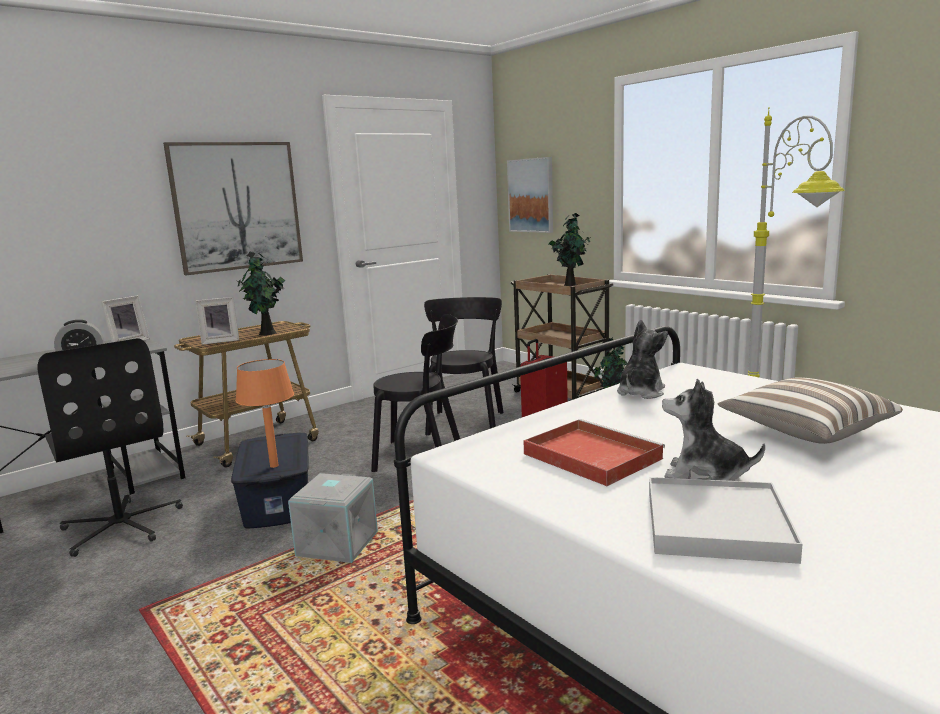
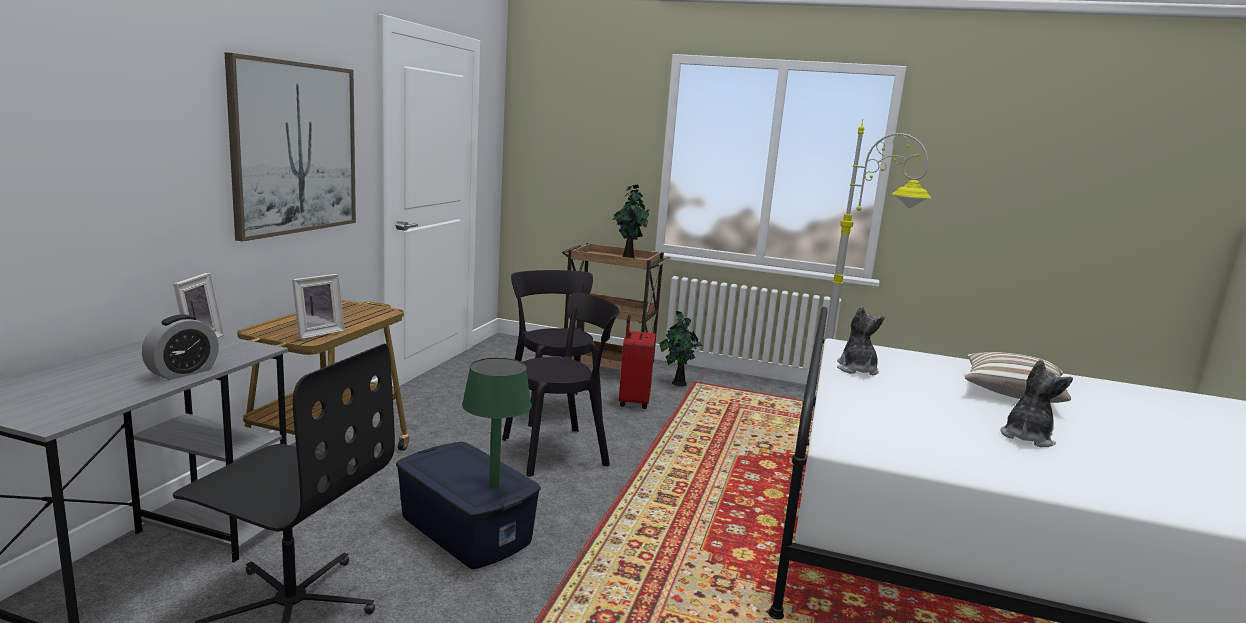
camera: 35 degrees left, 0 degrees up
orange table lamp [236,359,294,468] -> green table lamp [462,358,532,489]
potted plant [237,252,285,335] -> none
grey storage box [288,473,378,563] -> none
picture [507,157,553,233] -> none
red tray [523,419,665,486] -> none
white tray [649,477,803,564] -> none
plush toy [662,379,765,481] -> plush toy turned 135 degrees clockwise [1000,359,1073,447]

